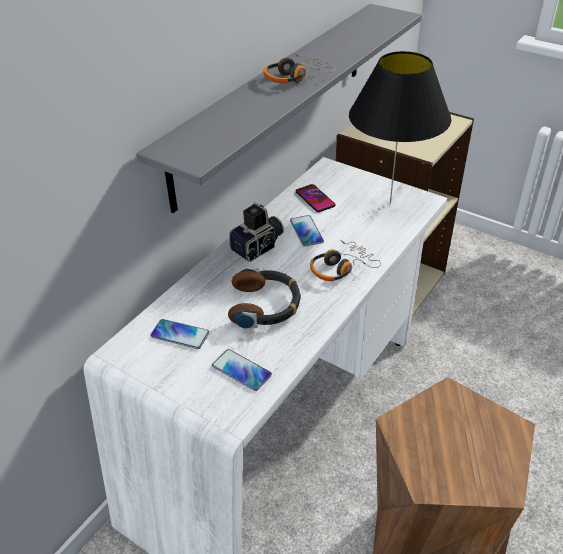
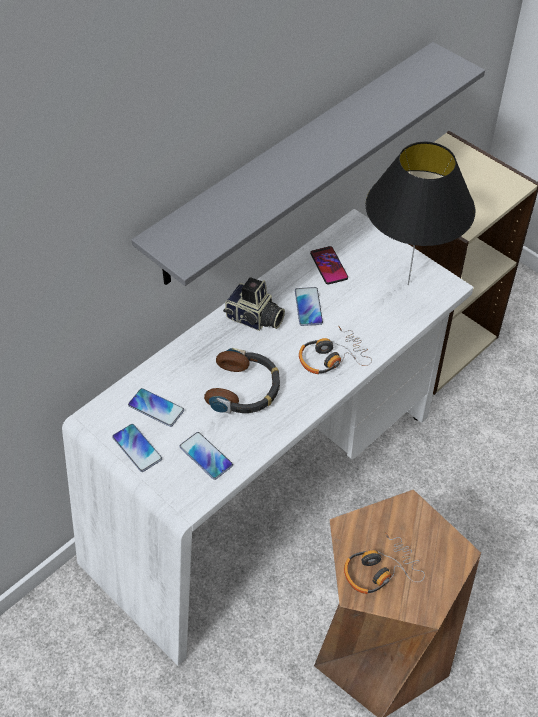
camera: 10 degrees right, 10 degrees up
camera [229,202,284,262] -> camera turned 60 degrees clockwise [223,277,285,331]
headphones [264,54,335,83] -> headphones moved to [344,532,425,594]
none -> phone [112,424,162,472]

